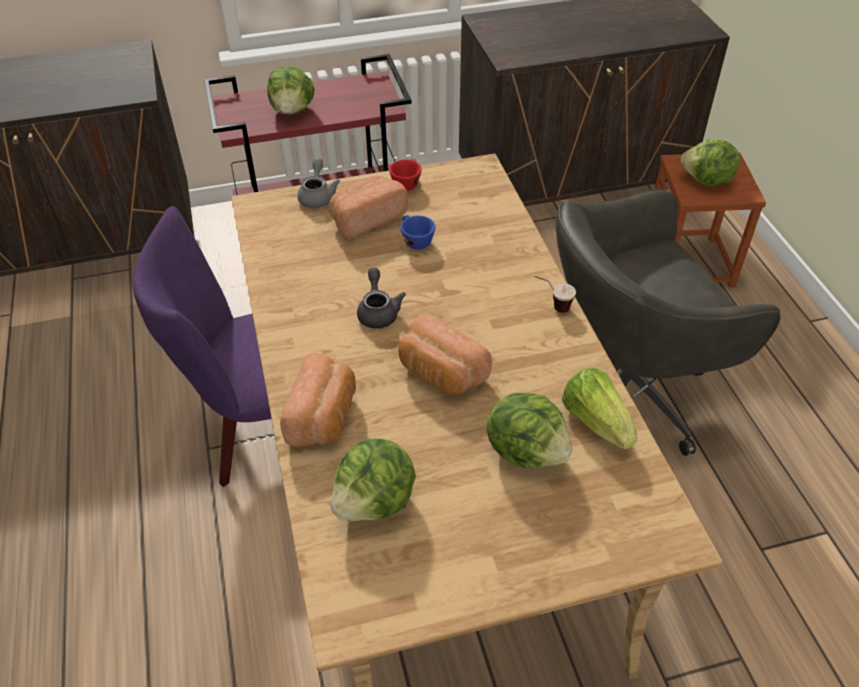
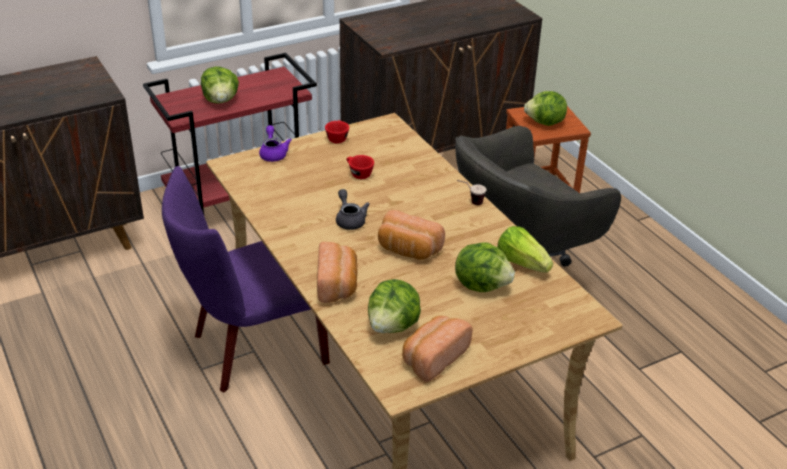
camera: 15 degrees left, 10 degrees down
grey teapot [297,158,340,208] -> purple teapot [259,125,292,162]
bread [329,176,408,239] -> bread moved to [402,316,472,382]
blue cup [401,215,435,250] -> red cup [346,155,374,179]

